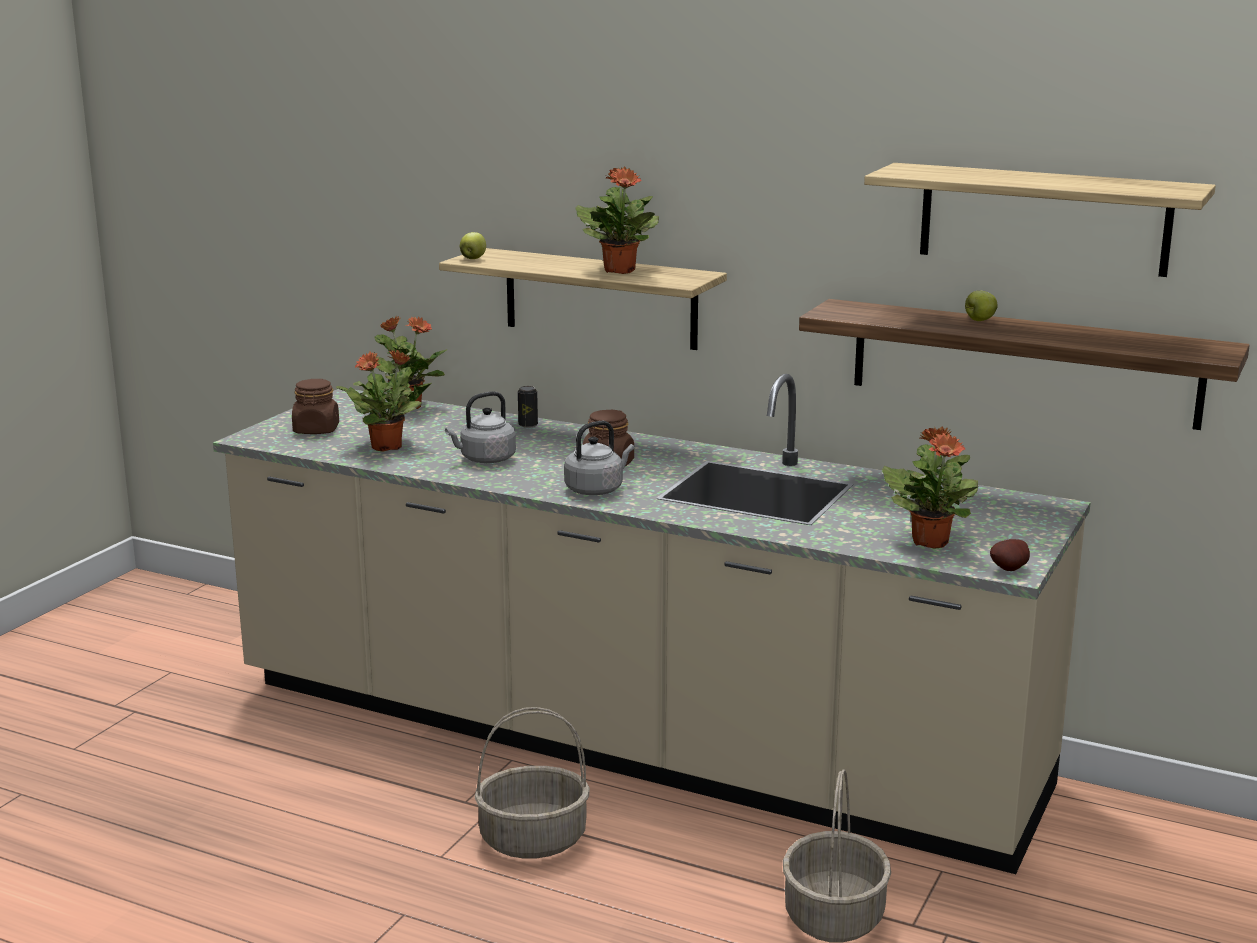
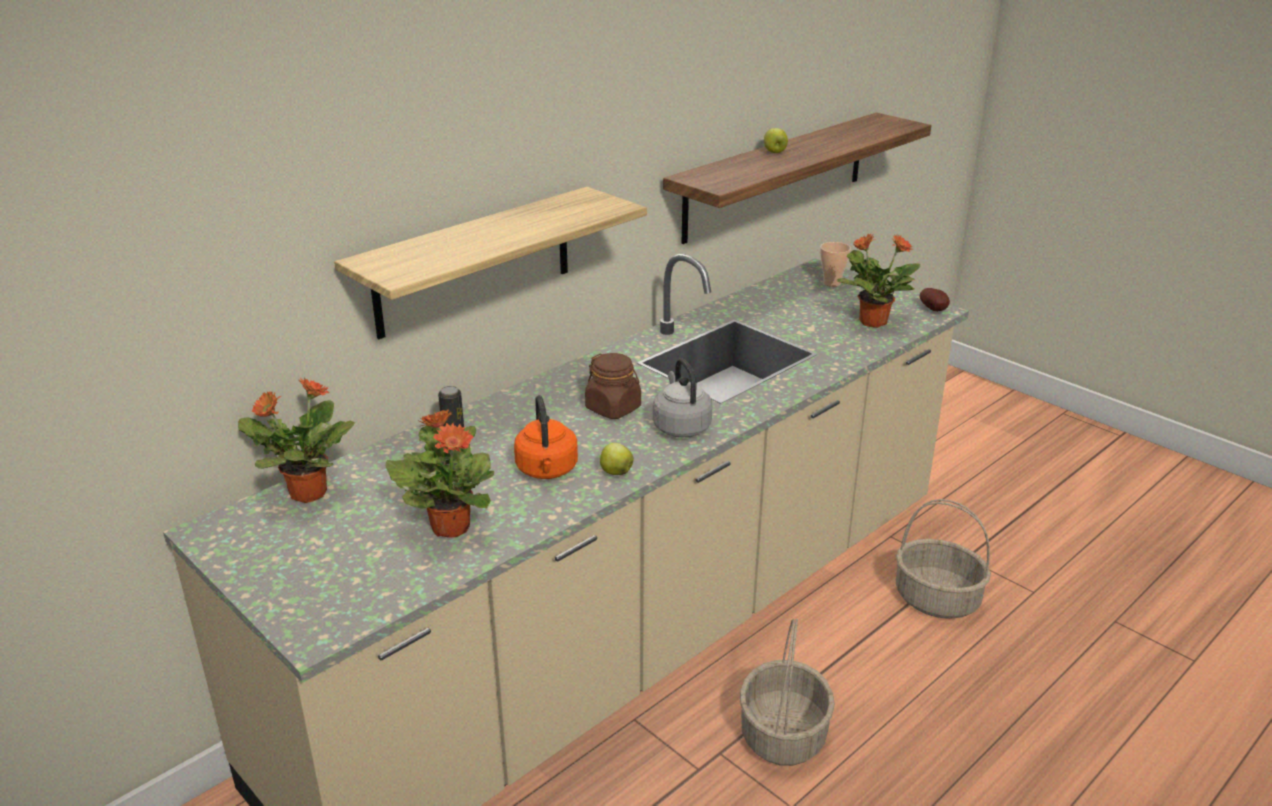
camera: 70 degrees left, 10 degrees up
brown jar [292,379,339,434] -> none
grey kettle [445,391,516,463] -> orange kettle [514,395,578,479]
apple [460,232,486,259] -> apple moved to [600,443,634,475]
potted plant [575,167,659,274] -> none
shelf [864,163,1216,277] -> none
none -> cup [820,242,851,287]

